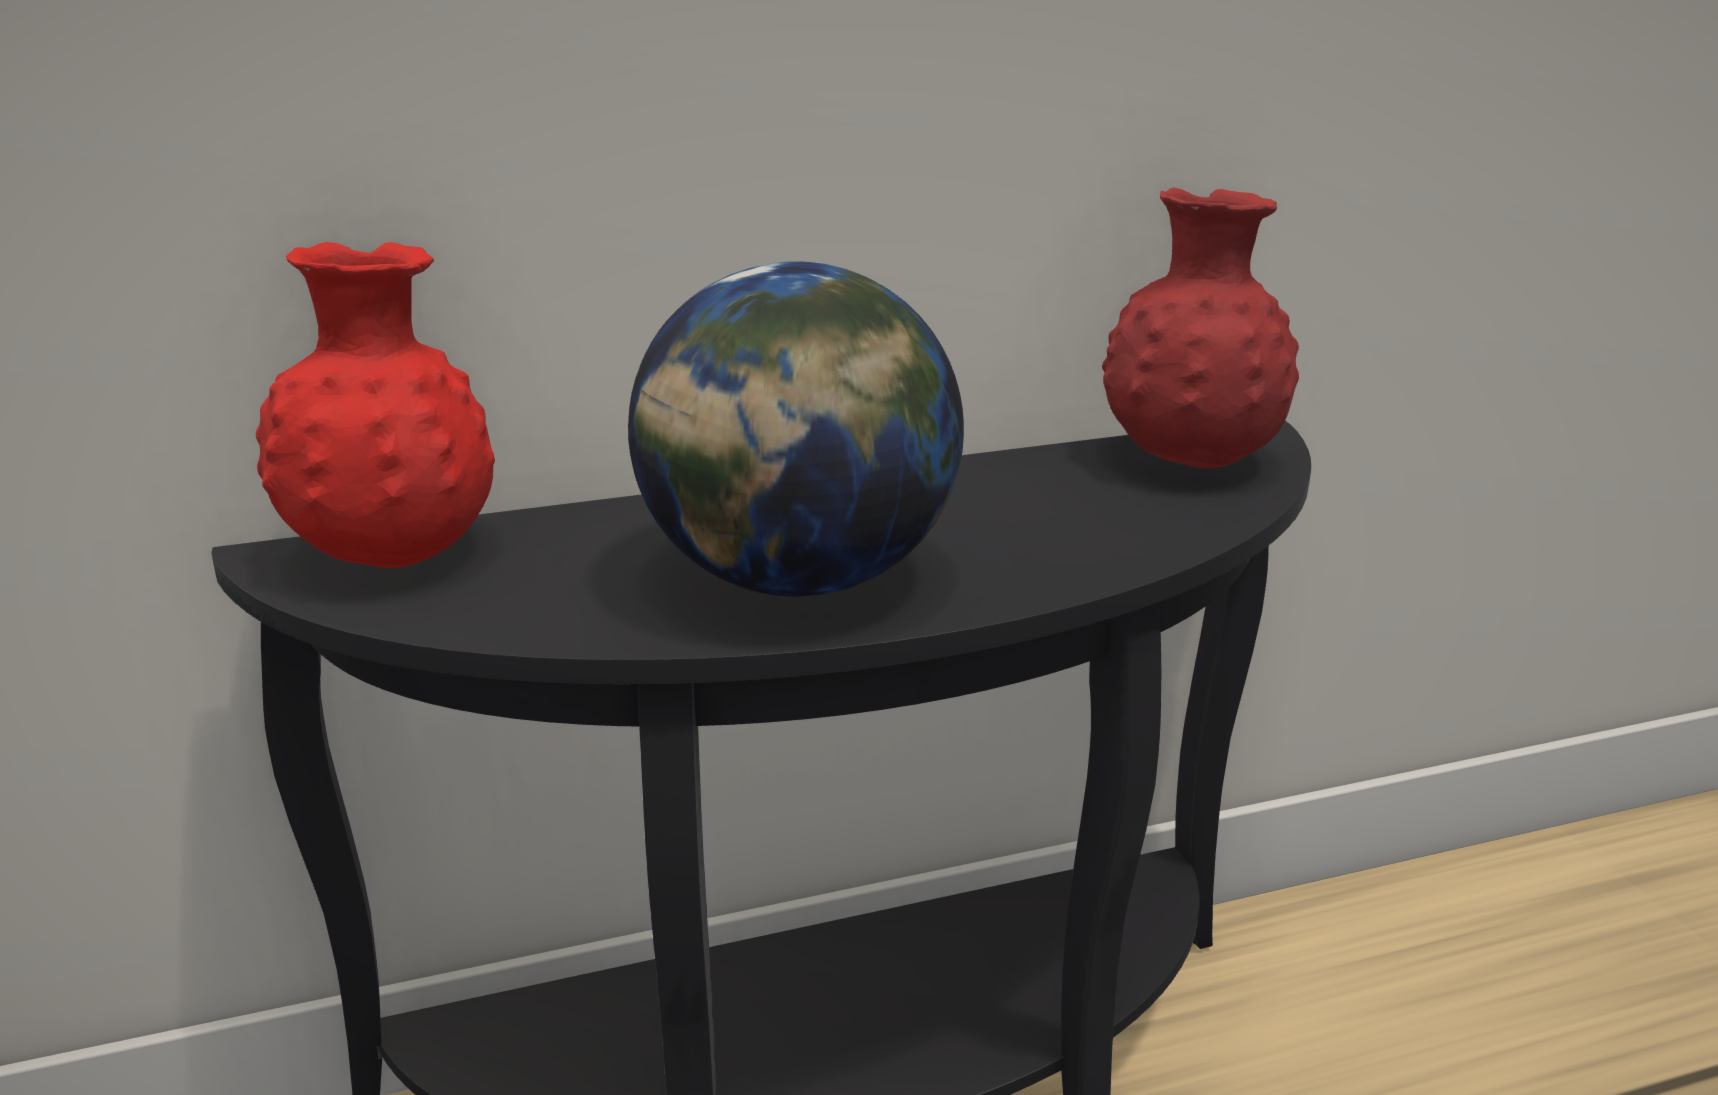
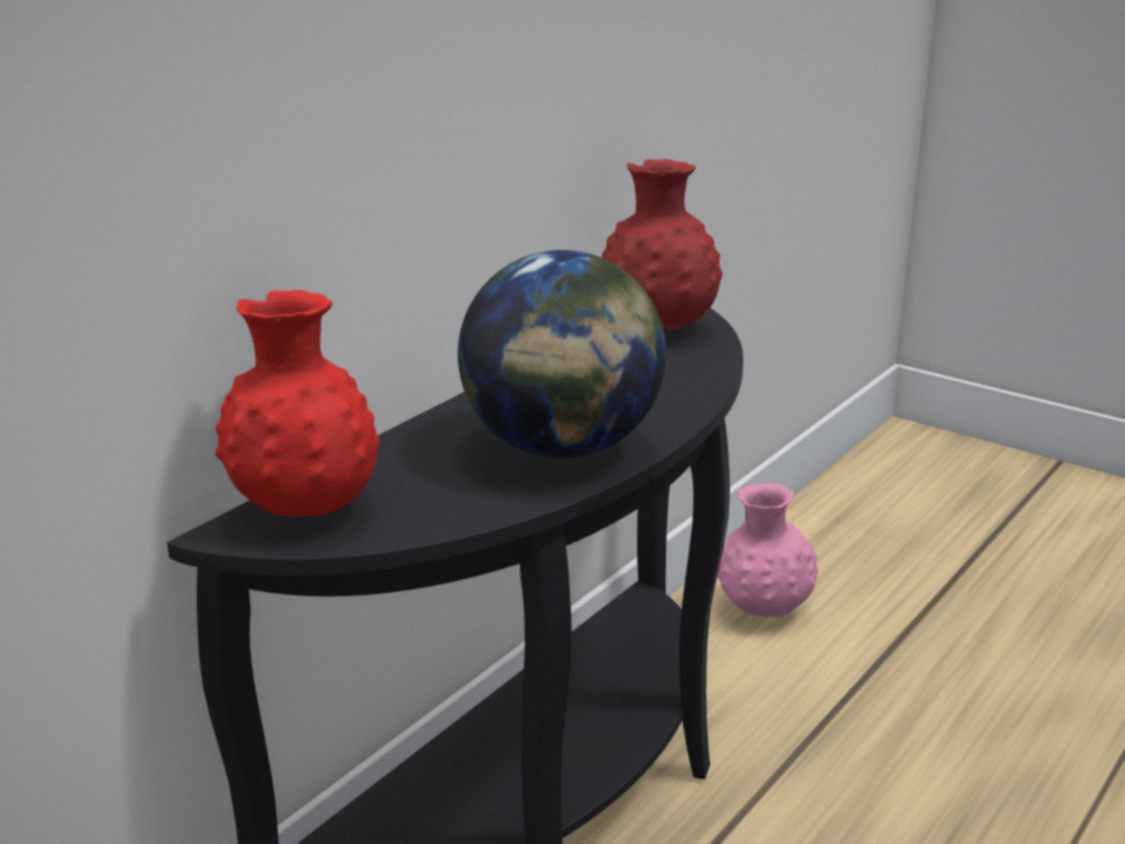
camera: 35 degrees left, 0 degrees up
none -> pink vase [717,483,818,617]

